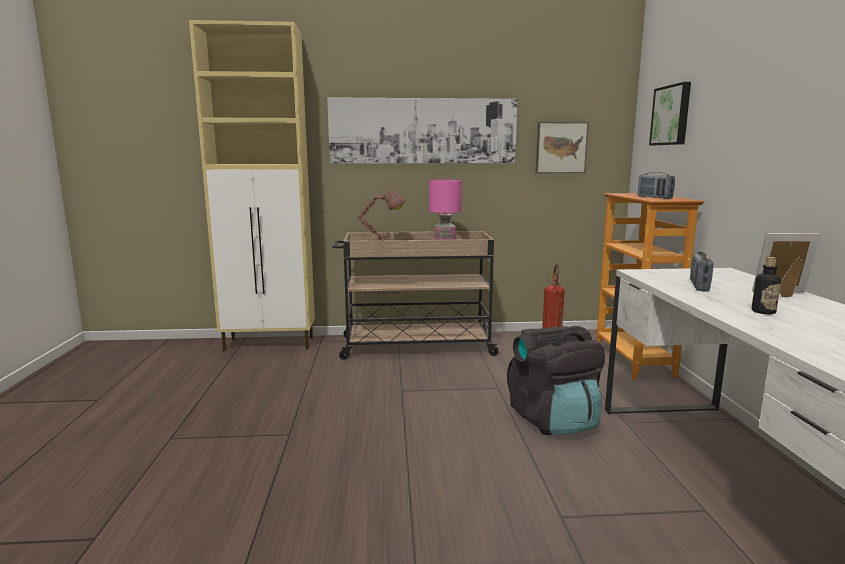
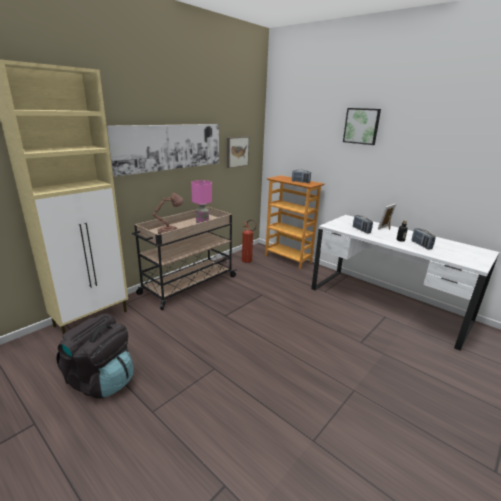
camera: 45 degrees left, 10 degrees up
black backpack [507,326,605,435] -> black backpack moved to [56,314,134,399]
picture [649,82,691,145] -> picture moved to [343,108,381,145]
none -> radio [411,228,436,249]

